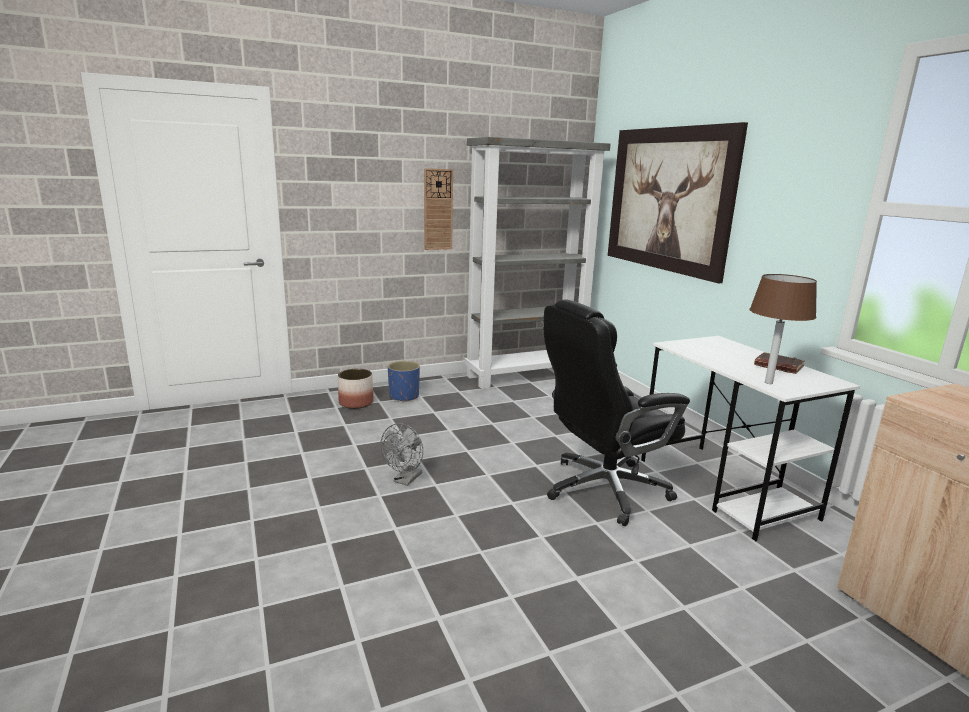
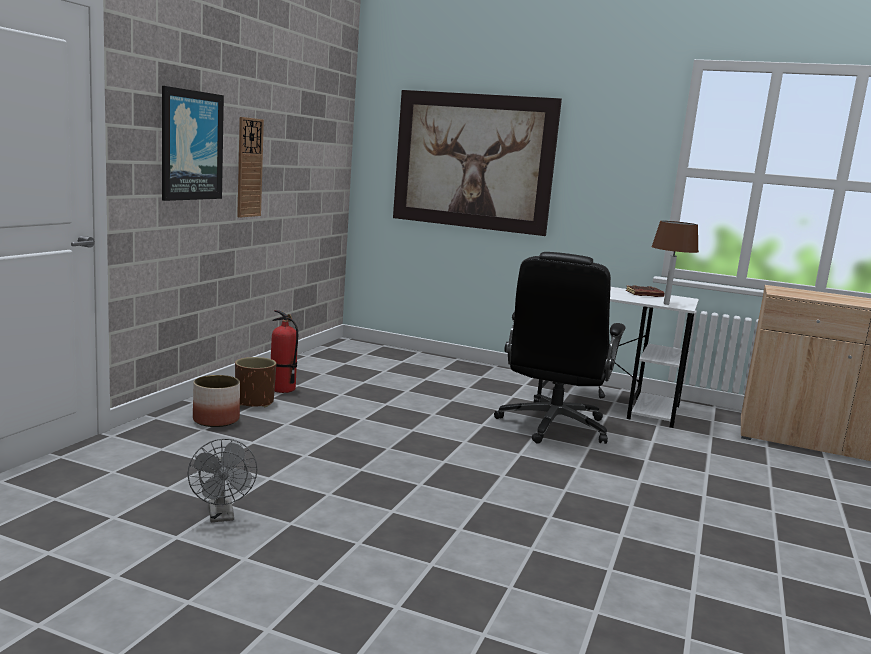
camera: 45 degrees left, 5 degrees down
grey fan [381,423,423,486] -> grey fan moved to [188,438,258,522]
blue planter [388,361,420,402] -> brown planter [235,357,276,408]
grey bookcase [464,137,611,389] -> none
none -> picture [162,86,224,201]
none -> fire extinguisher [271,310,298,393]

